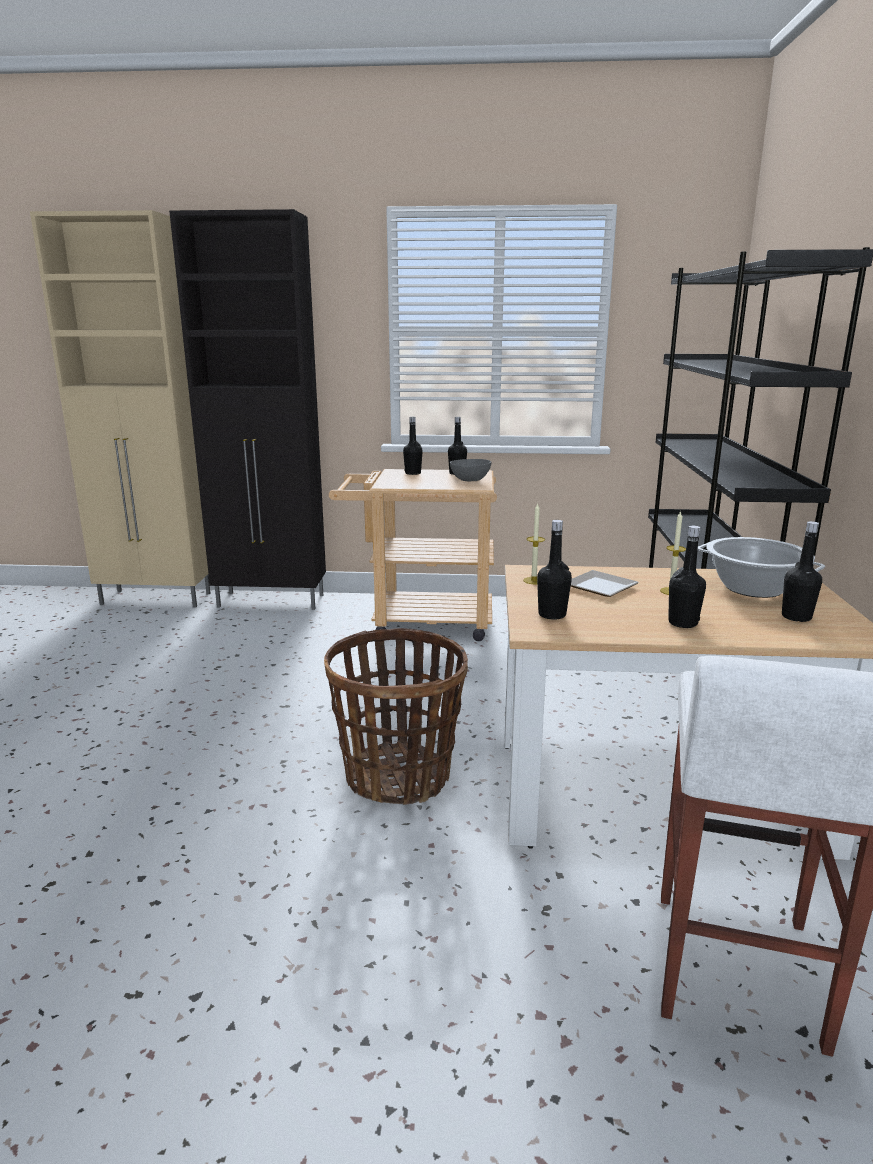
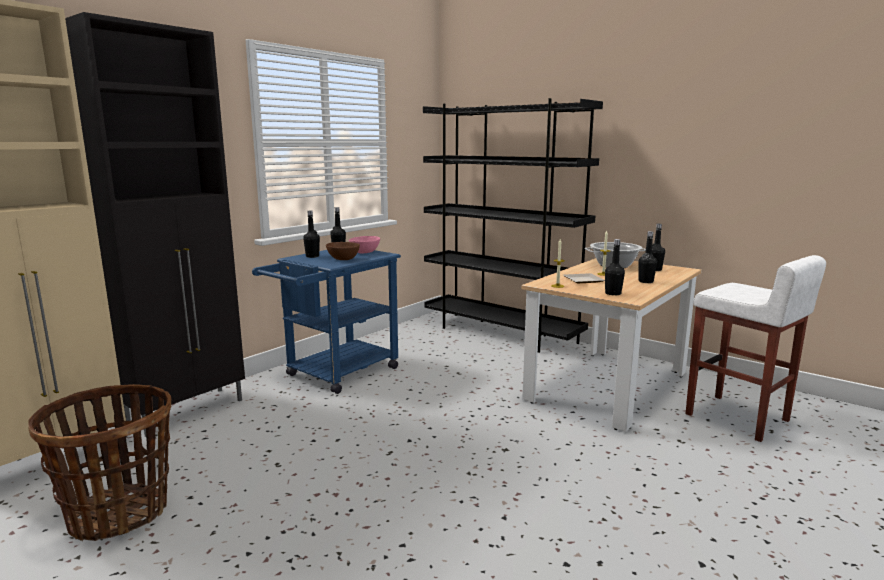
camera: 55 degrees left, 5 degrees down
basket [324,628,468,805] -> basket moved to [28,384,172,541]
beige cart [329,469,497,641] -> blue cart [252,250,401,394]
grey bowl [450,459,492,481] -> pink bowl [349,236,380,253]
none -> brown bowl [326,242,360,260]

